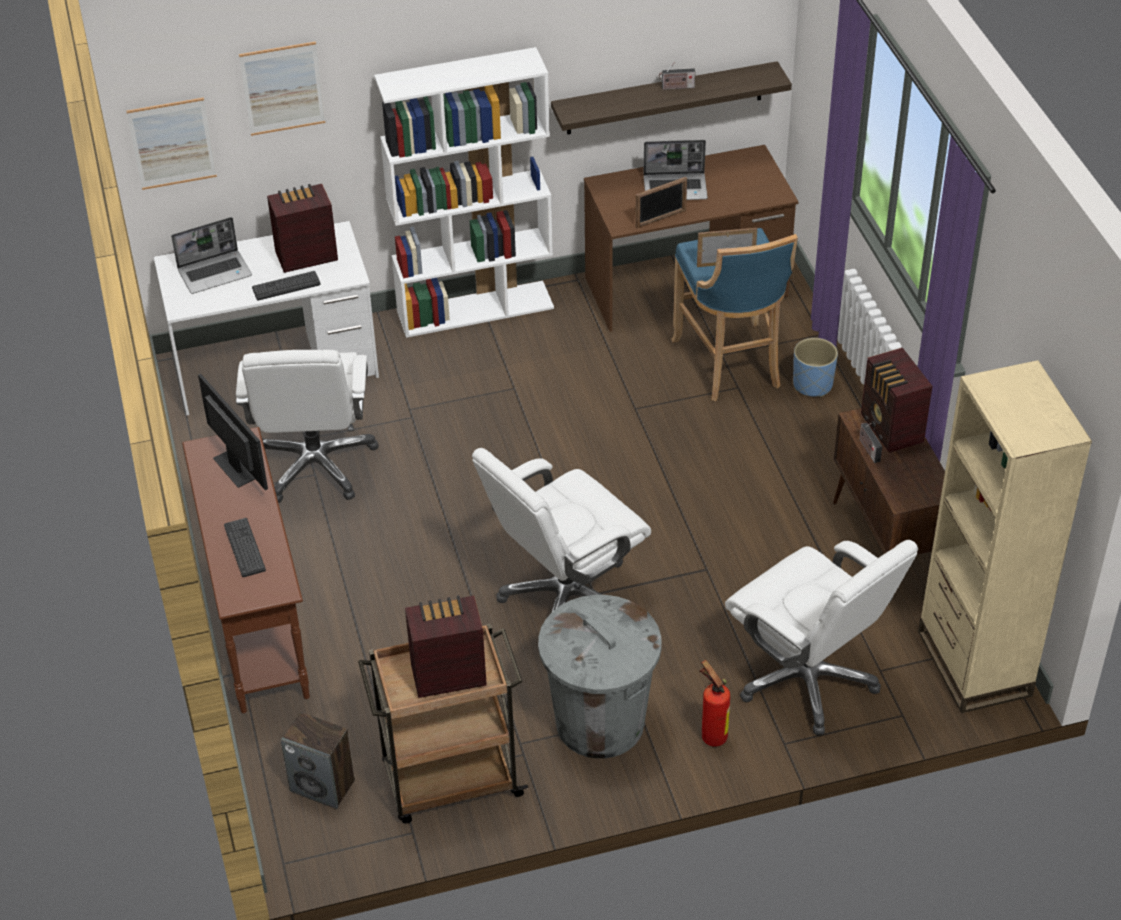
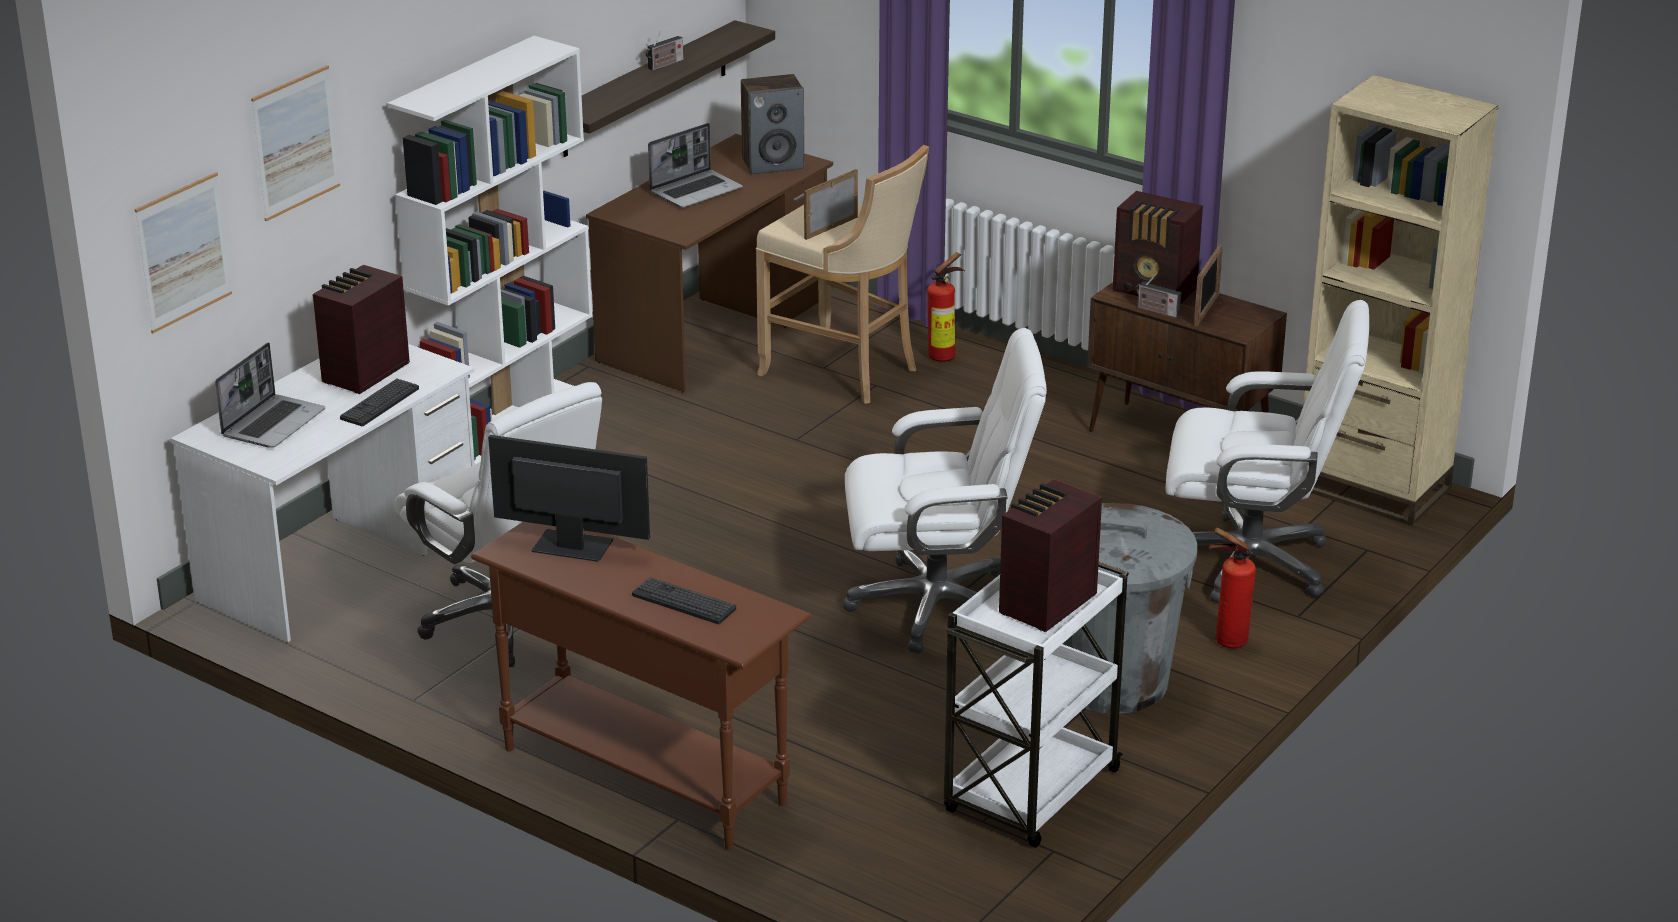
camera: 40 degrees left, 15 degrees down
speaker [281,712,355,809] -> speaker moved to [741,74,804,175]
brown cart [358,624,528,824] -> white cart [944,562,1129,848]
white office chair [472,448,651,613] -> white office chair turned 105 degrees counterclockwise [843,328,1047,653]
picture frame [635,177,687,228] -> picture frame moved to [1194,245,1223,326]
blue stool [671,228,798,401] -> beige stool [756,145,929,404]
blue planter [793,338,838,397] -> fire extinguisher [927,252,965,362]

